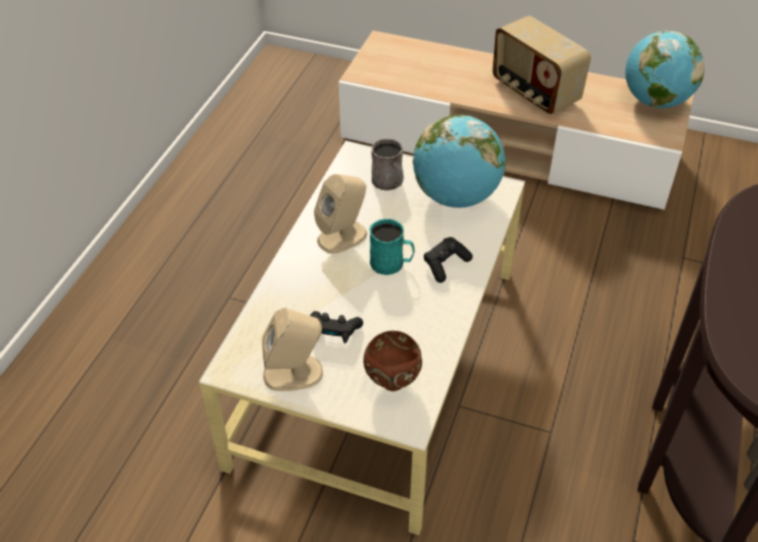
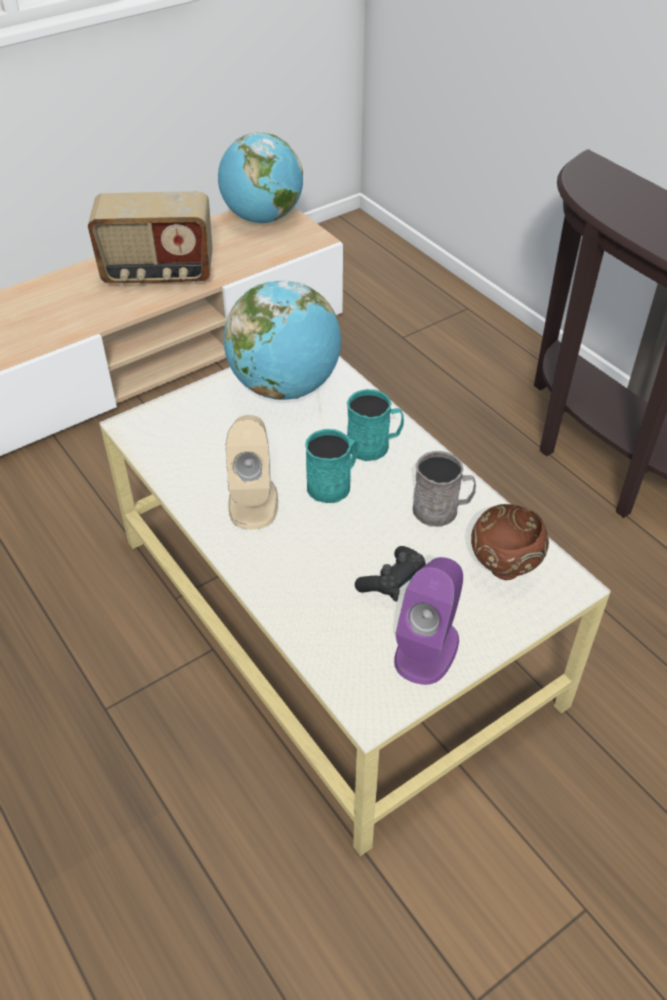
camera: 55 degrees left, 0 degrees up
beige speaker [262,308,323,391] -> purple speaker [394,557,463,685]
grey mug [371,138,404,190] -> grey mug moved to [413,451,476,527]
black game controller [424,237,473,283] -> turquoise mug [347,389,404,461]

